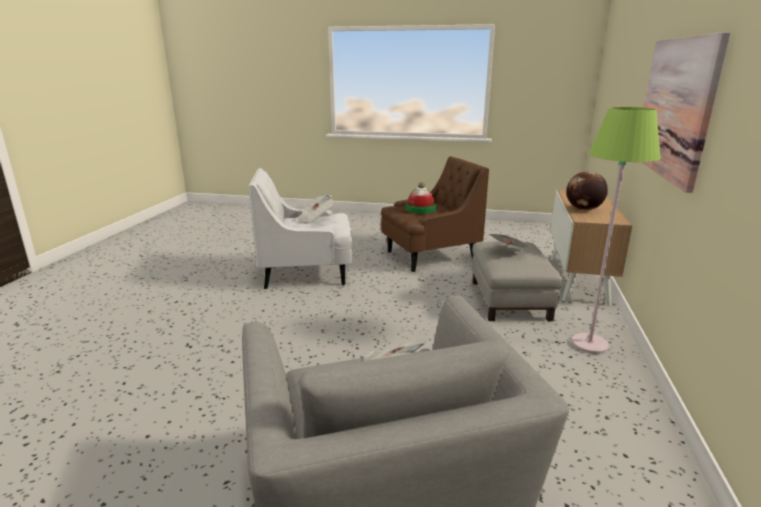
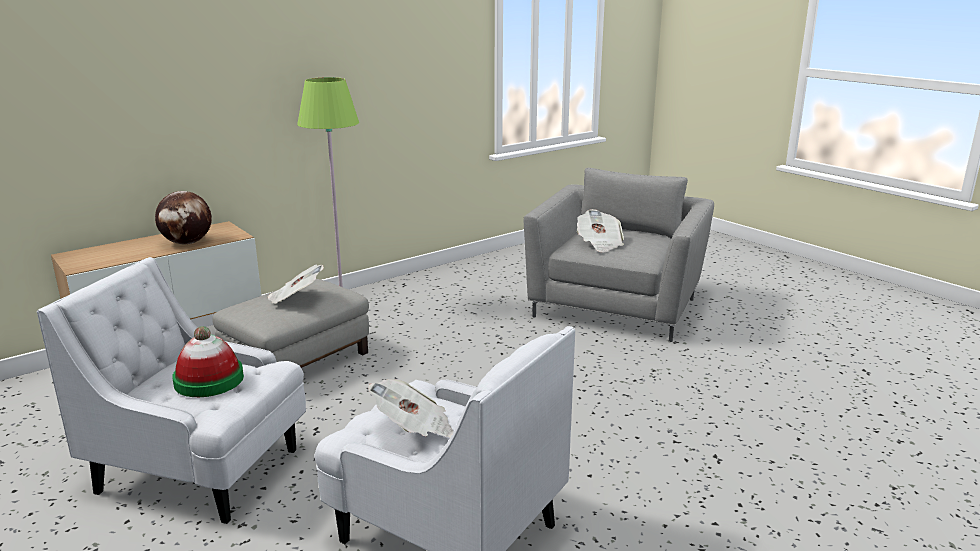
camera: 140 degrees left, 0 degrees up
brown armchair [381,156,489,272] -> white armchair [37,257,306,524]
picture [641,32,731,193] -> none

